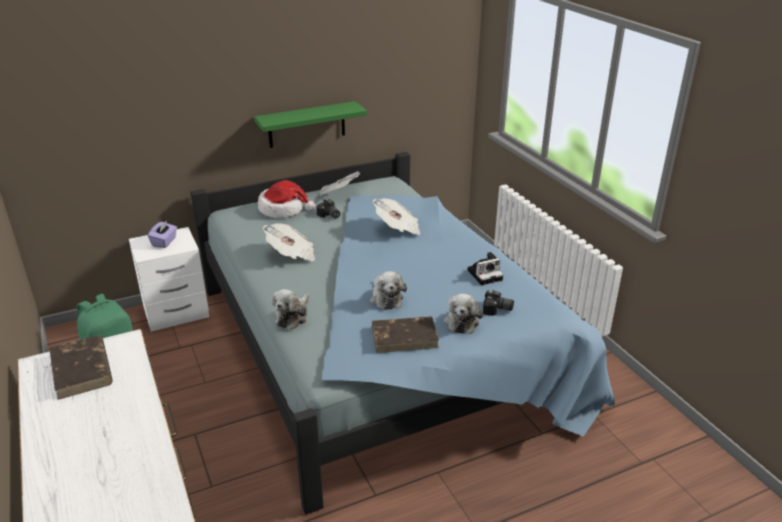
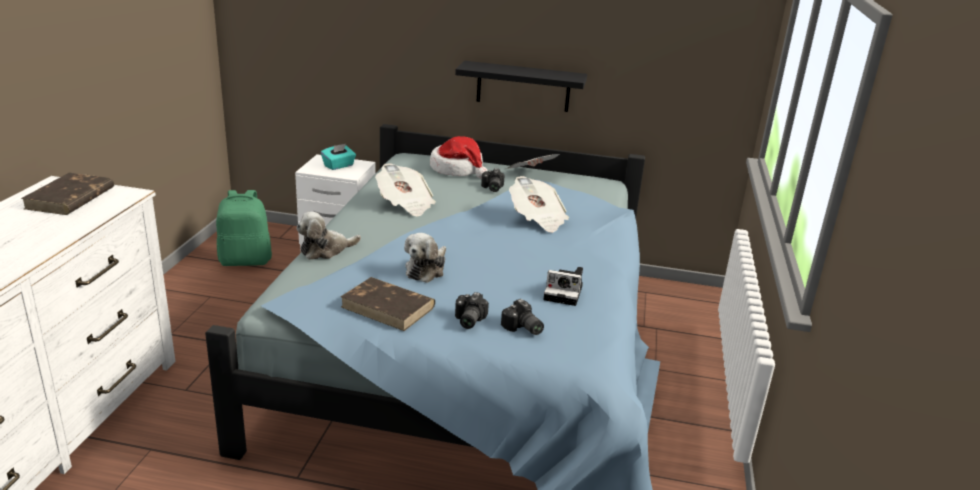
camera: 35 degrees right, 5 degrees down
purple tissue box [148,221,177,248] -> turquoise tissue box [321,144,356,170]
green shelf [254,101,367,148] -> black shelf [455,61,587,112]
plush toy [444,294,483,334] -> camera [455,292,489,329]

